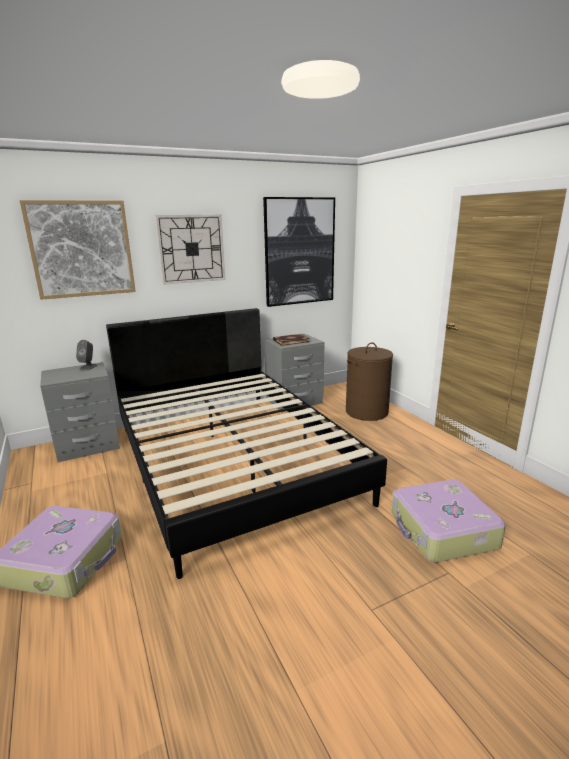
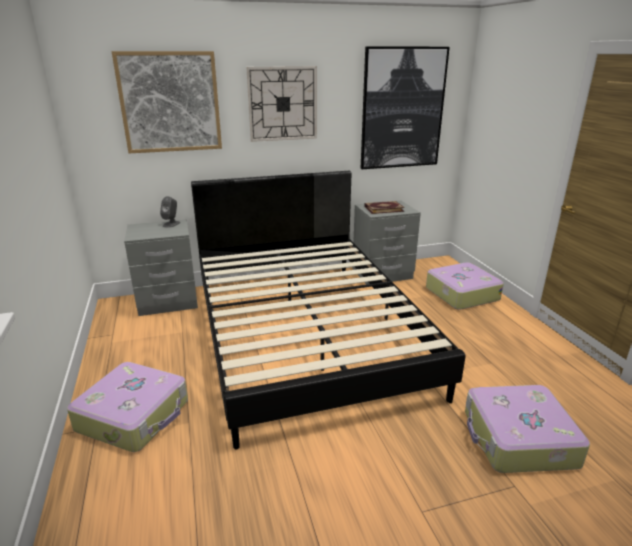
camera: 10 degrees right, 5 degrees up
brown laundry basket [346,342,393,421] -> suitcase [426,262,504,310]

